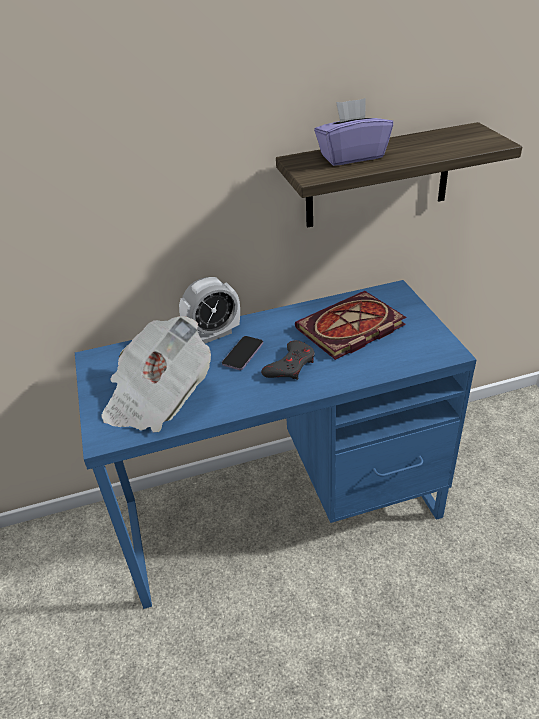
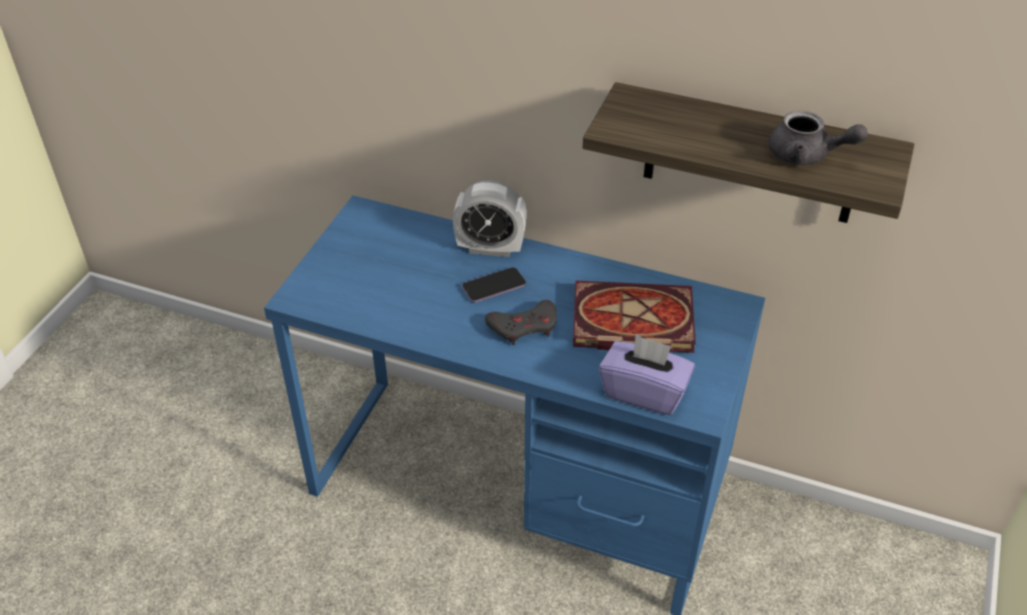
camera: 35 degrees right, 5 degrees up
newspaper [101,316,211,433] -> none
purple tissue box [314,98,393,166] -> purple tissue box moved to [599,334,695,415]
none -> grey teapot [768,111,868,165]

